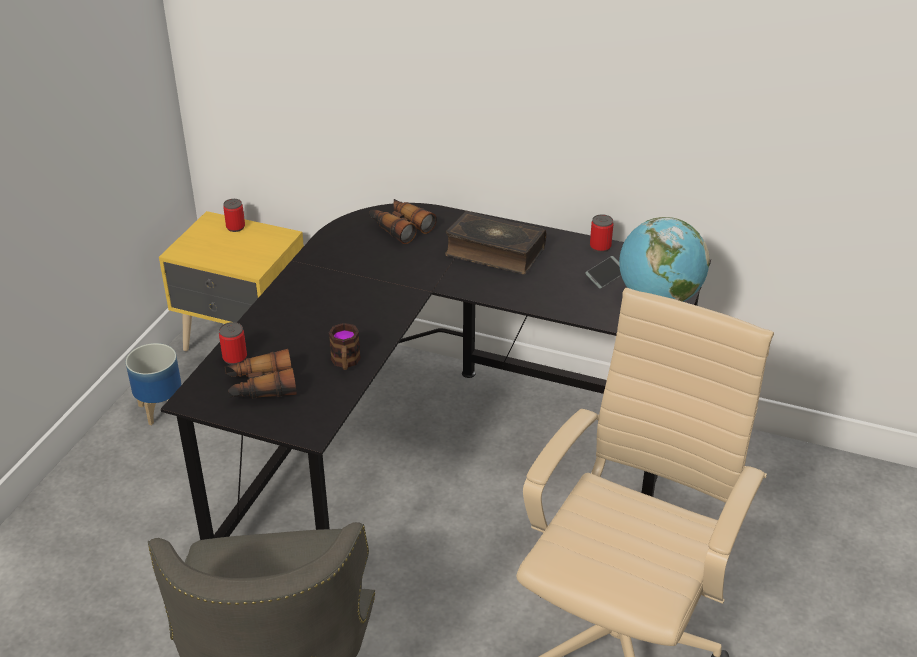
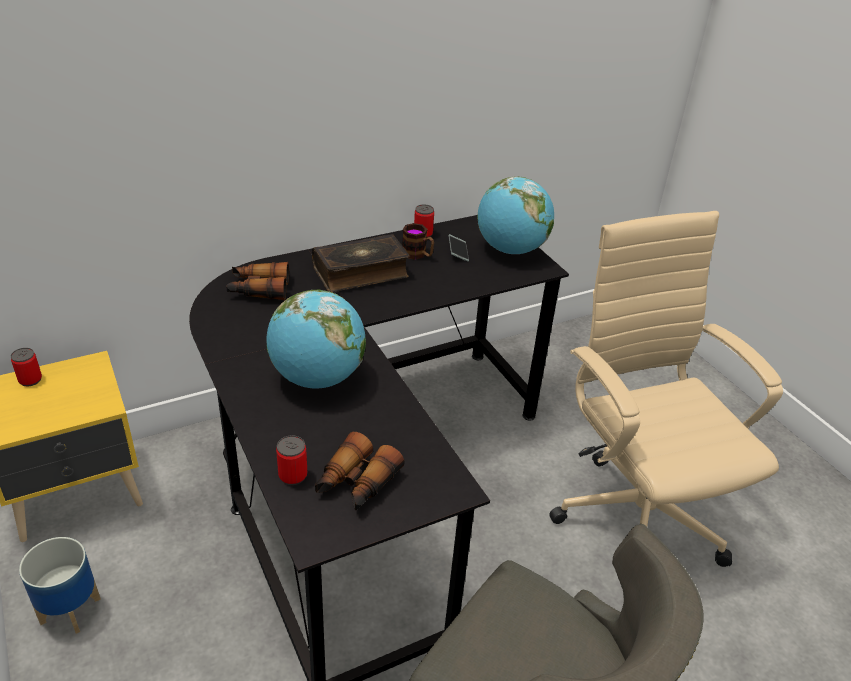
camera: 50 degrees left, 0 degrees up
mug [329,323,361,370] -> mug moved to [402,223,434,260]
none -> globe [266,290,366,389]

